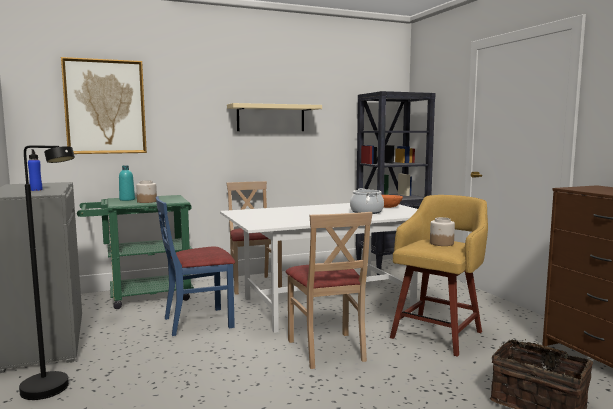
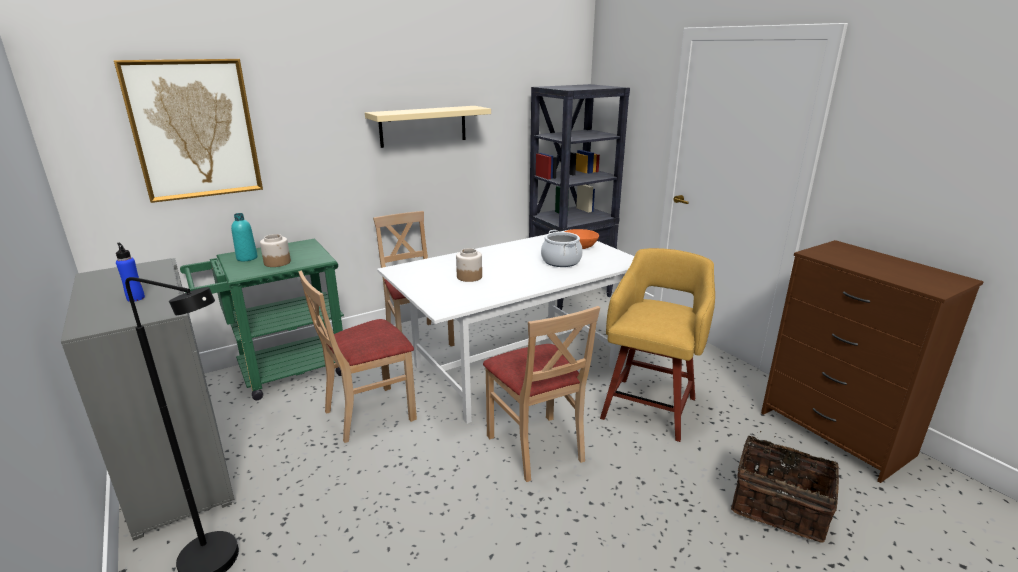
camera: 10 degrees left, 15 degrees up
blue chair [156,196,235,336] -> beige chair [298,271,417,443]
jar [430,217,455,246] -> jar moved to [456,248,482,282]

